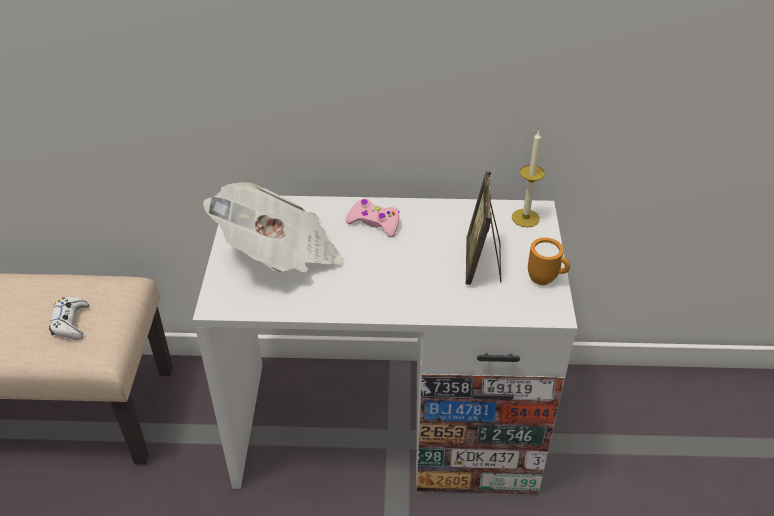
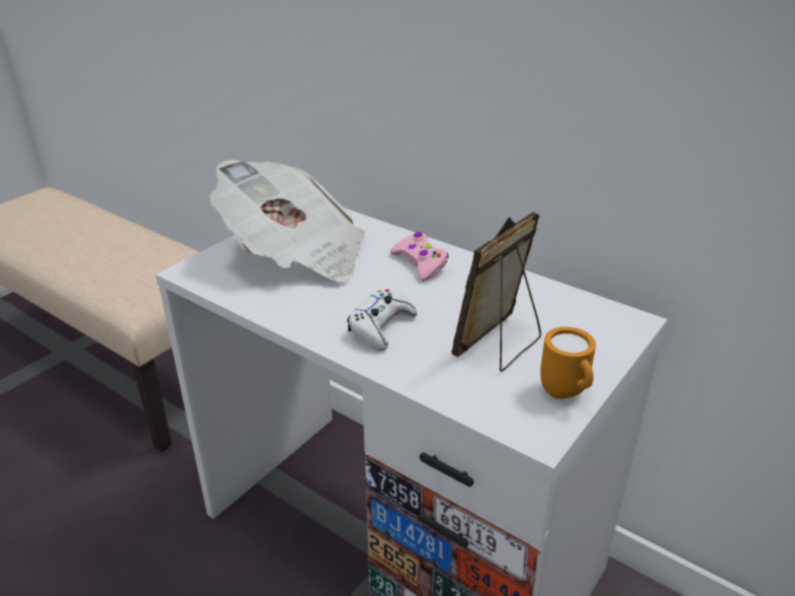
camera: 35 degrees right, 10 degrees down
white game controller [49,296,89,340] -> white game controller moved to [347,289,417,352]
candle [512,131,545,227] -> none

